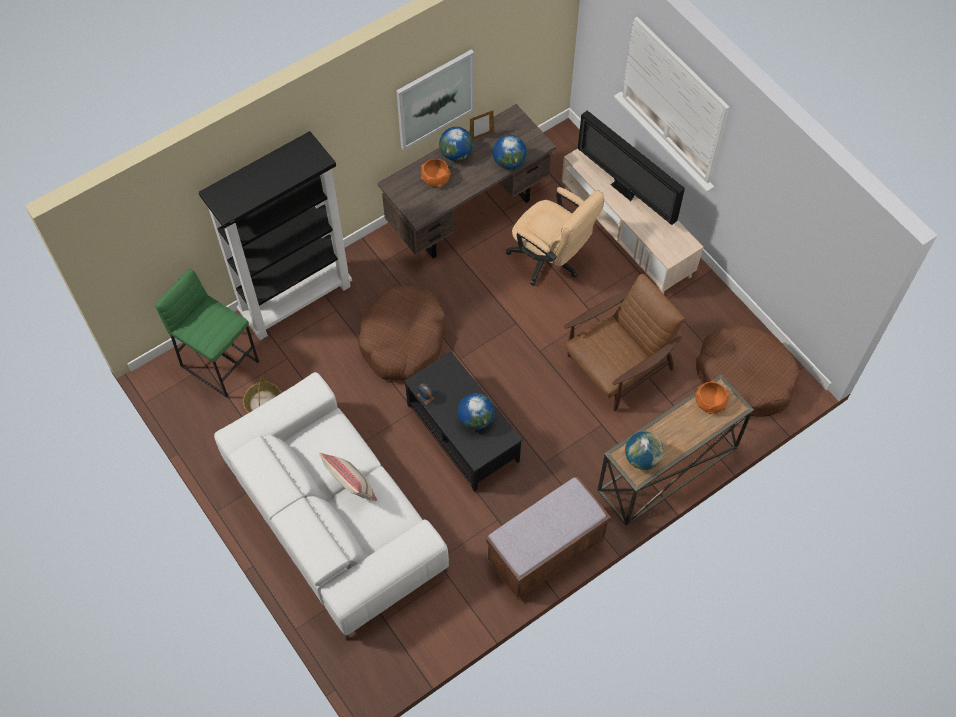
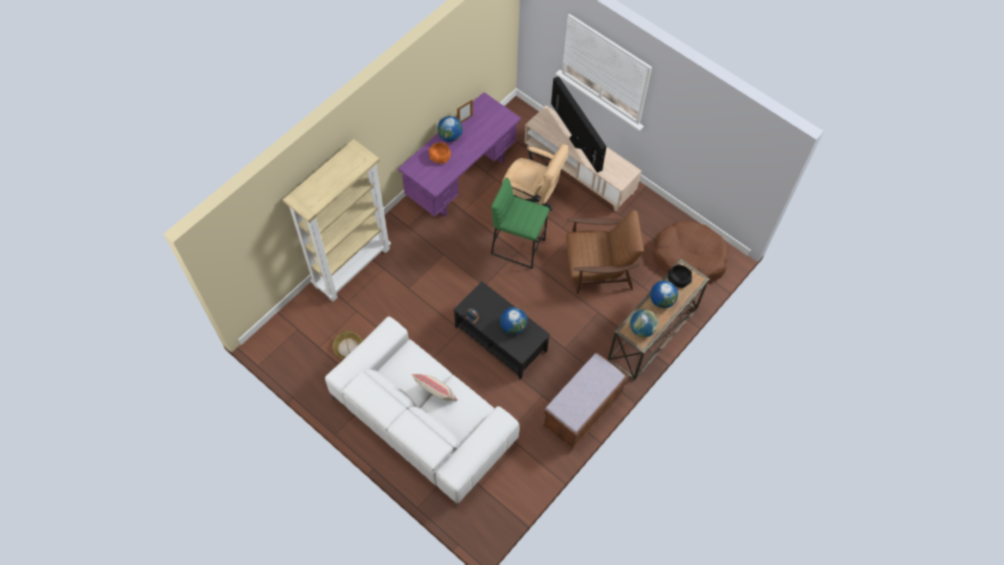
camera: 15 degrees left, 0 degrees up
green stool [155,269,259,398] -> green stool moved to [491,178,550,269]
black bookcase [199,131,352,340] -> beige bookcase [283,139,391,302]
brown dog bed [358,286,446,381] -> none
brown desk [377,104,556,259] -> purple desk [398,92,521,217]
picture [396,49,474,150] -> none
globe [493,135,527,169] -> globe moved to [650,281,678,308]
brown armchair [564,274,685,411] -> brown armchair turned 45 degrees clockwise [566,210,644,294]
television [578,110,685,225] -> television turned 150 degrees counterclockwise [551,76,607,173]
orange bowl [695,381,729,414] -> black bowl [668,264,692,288]

